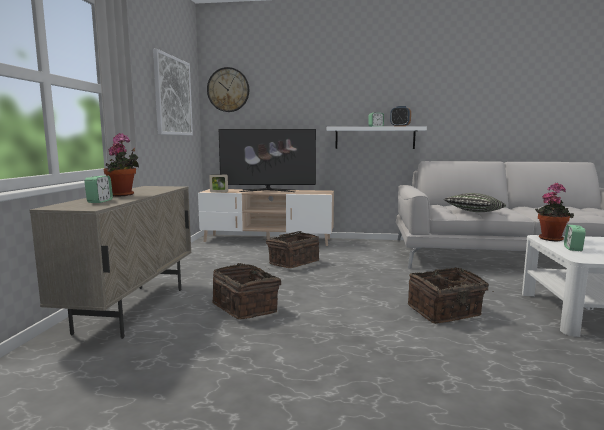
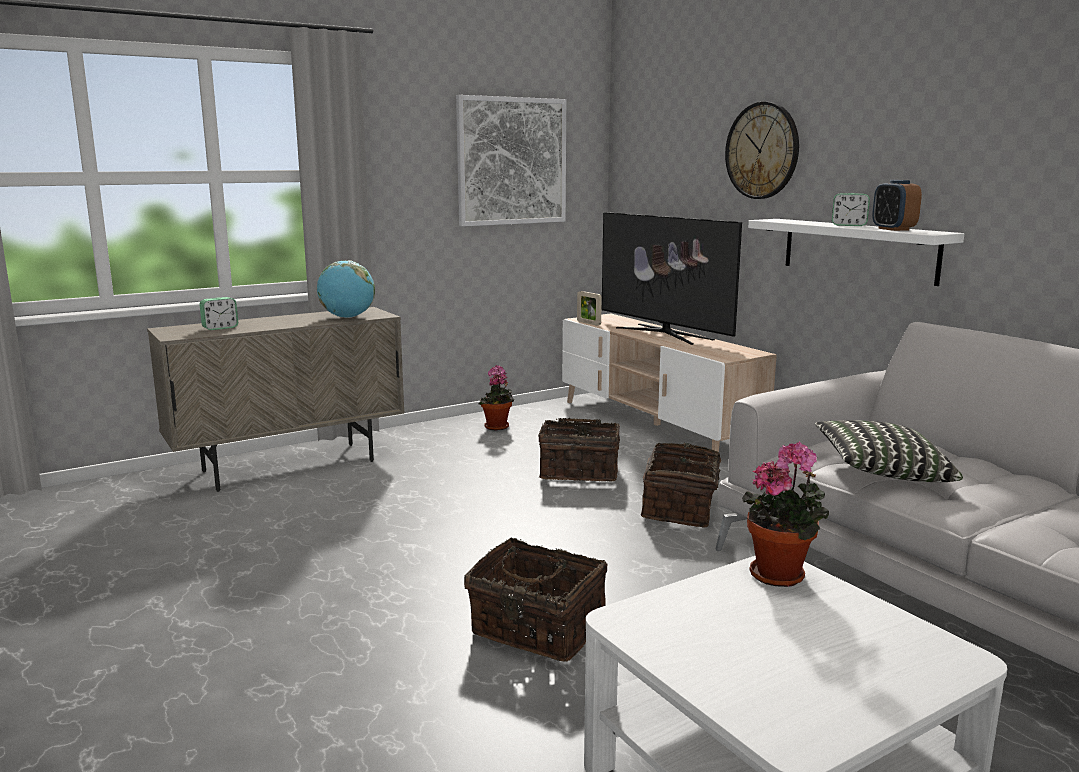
camera: 50 degrees right, 5 degrees up
potted plant [103,133,139,197] -> potted plant moved to [479,365,514,431]
wall clock [207,67,249,112] -> wall clock moved to [725,102,799,199]
basket [212,263,281,319] -> basket moved to [641,442,721,528]
alarm clock [564,225,586,251] -> none
none -> globe [317,260,375,318]

